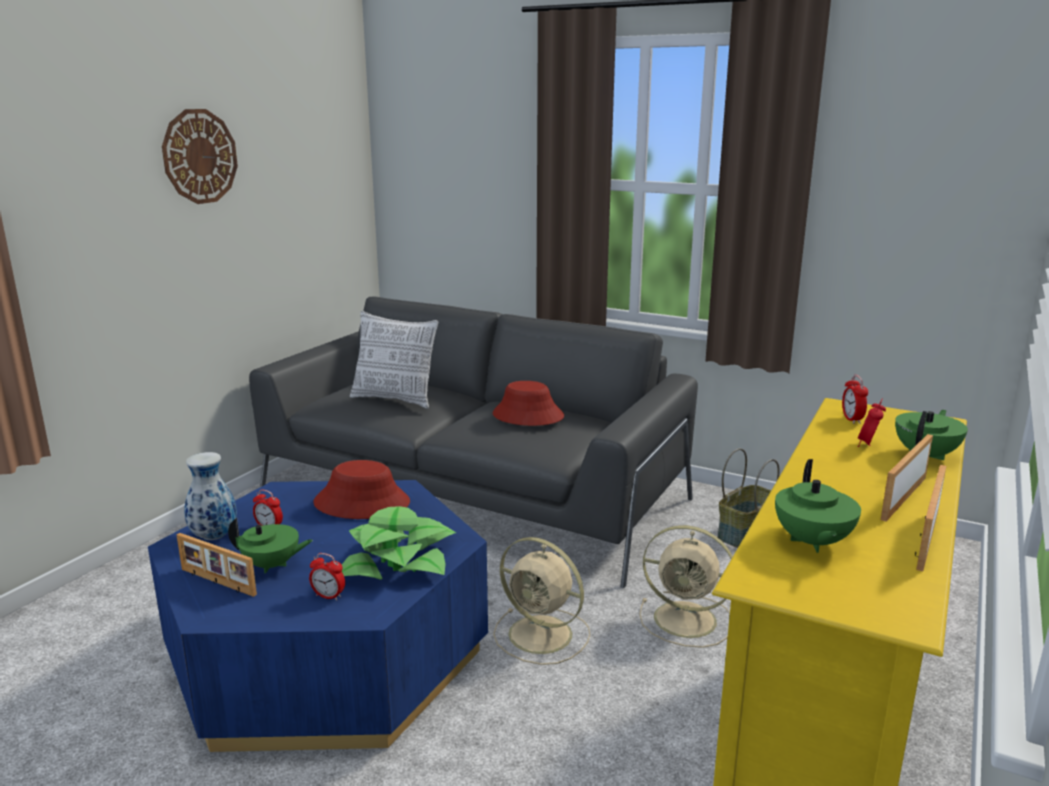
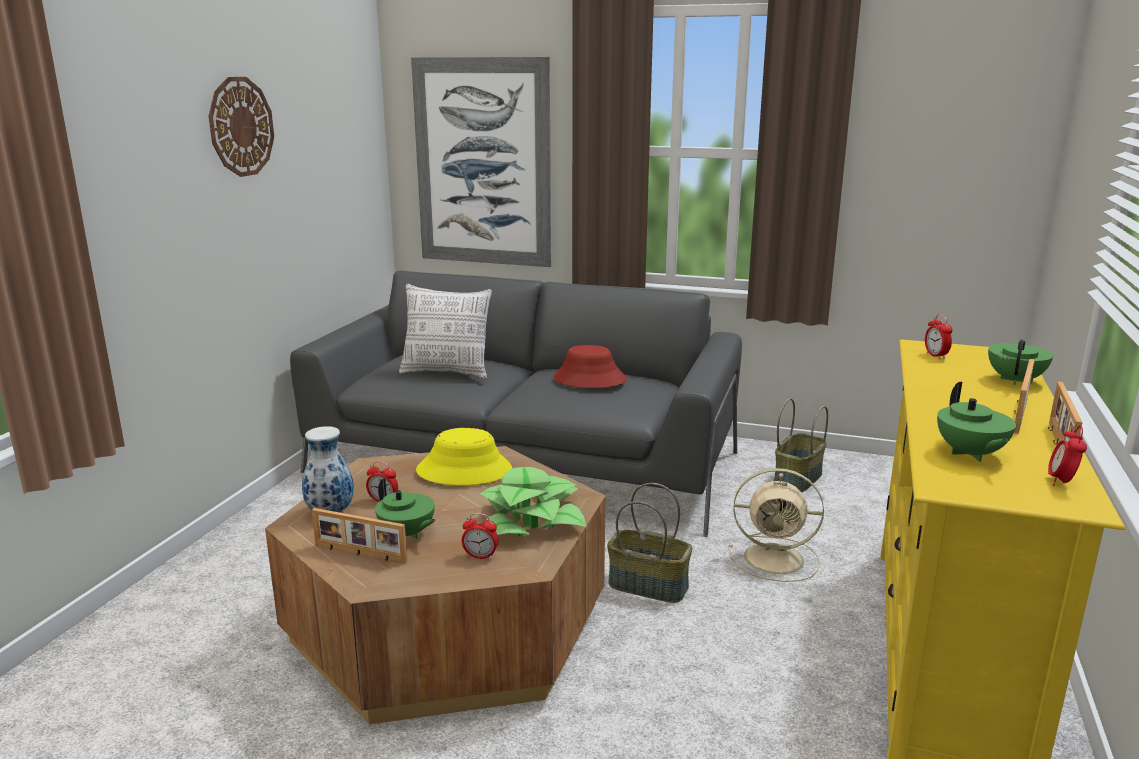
camera: 10 degrees left, 0 degrees up
blue coffee table [148,480,488,752] -> brown coffee table [265,446,606,724]
green teapot [228,518,313,573] -> green teapot turned 45 degrees clockwise [375,478,436,539]
red hat [313,460,410,519] -> yellow hat [416,428,512,486]
beige fan [493,537,590,665] -> basket [607,483,693,603]
alarm clock [858,398,886,447] -> alarm clock moved to [1048,426,1087,486]
none -> picture [411,57,551,267]

